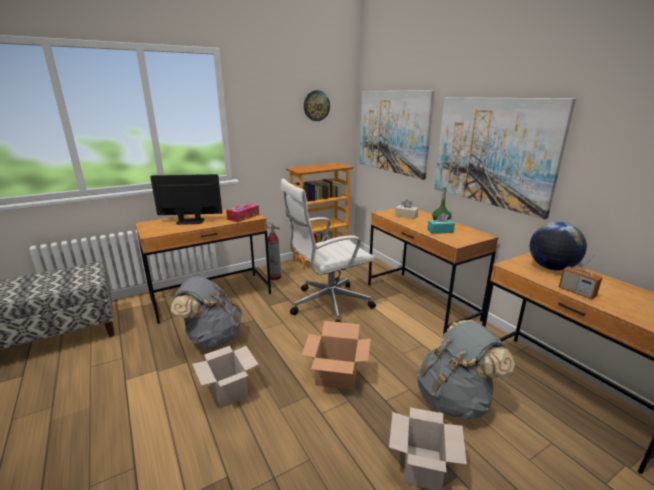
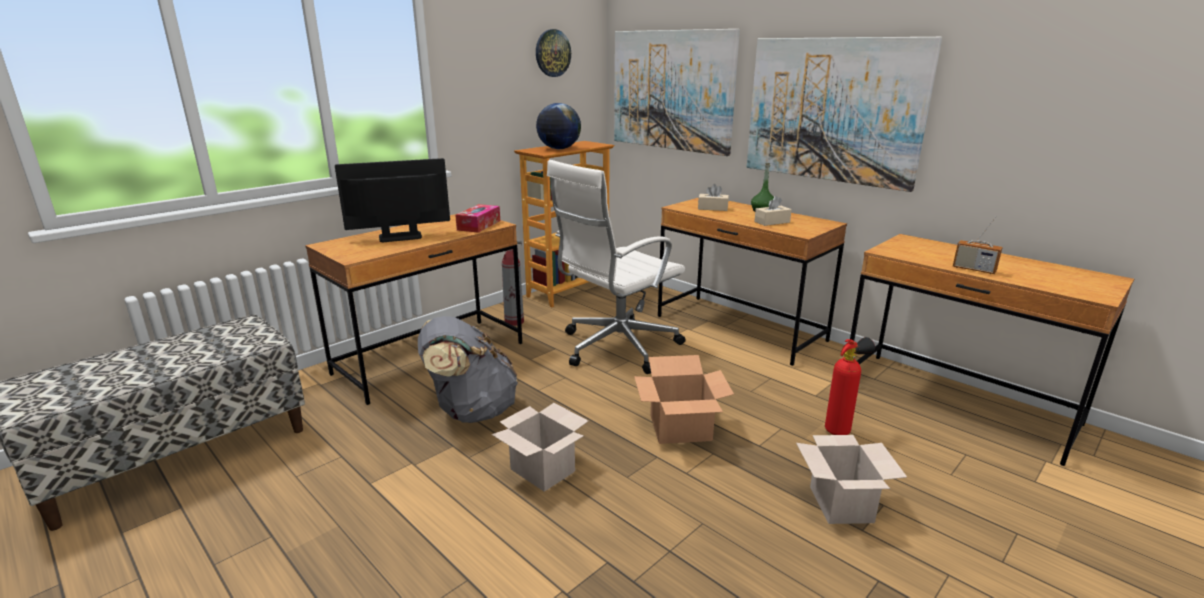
camera: 15 degrees left, 0 degrees up
grey backpack [417,320,515,420] -> fire extinguisher [825,337,875,435]
turquoise tissue box [427,213,455,234] -> beige tissue box [754,196,792,226]
globe [530,222,587,271] -> globe moved to [536,103,581,149]

